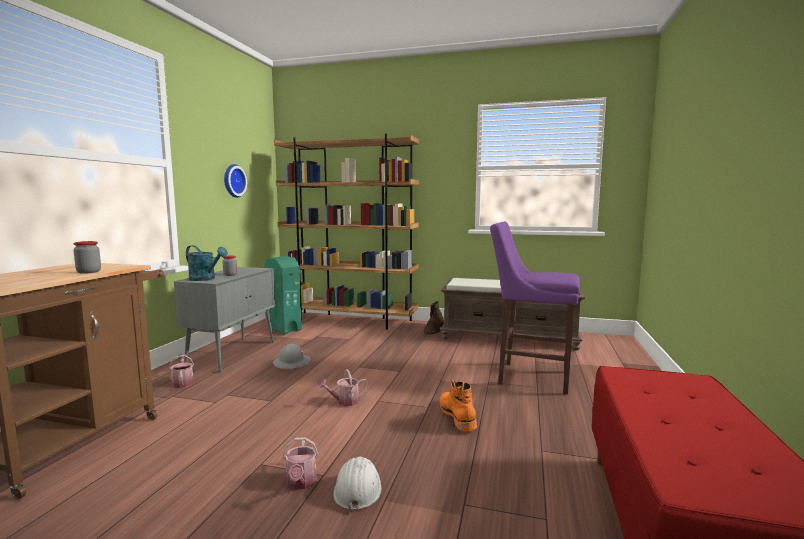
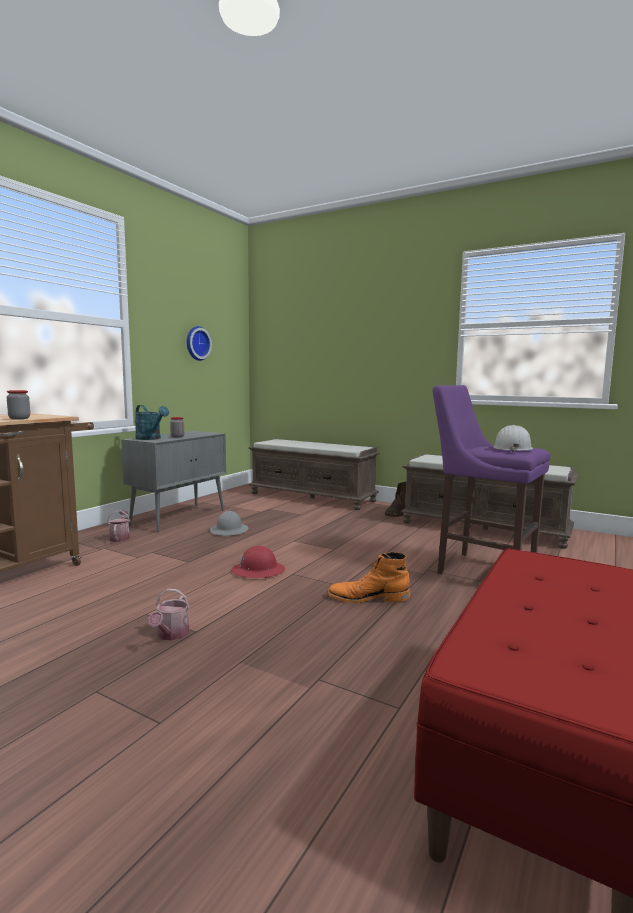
camera: 15 degrees right, 0 degrees up
green trash can [264,256,302,334] -> none
brown bookcase [274,133,419,330] -> brown bench [249,439,380,510]
watering can [318,369,369,406] -> red hard hat [232,546,285,578]
white hard hat [333,457,381,513] -> white hard hat moved to [493,425,533,452]
orange boot [439,380,477,431] -> orange boot turned 90 degrees counterclockwise [327,552,410,603]

